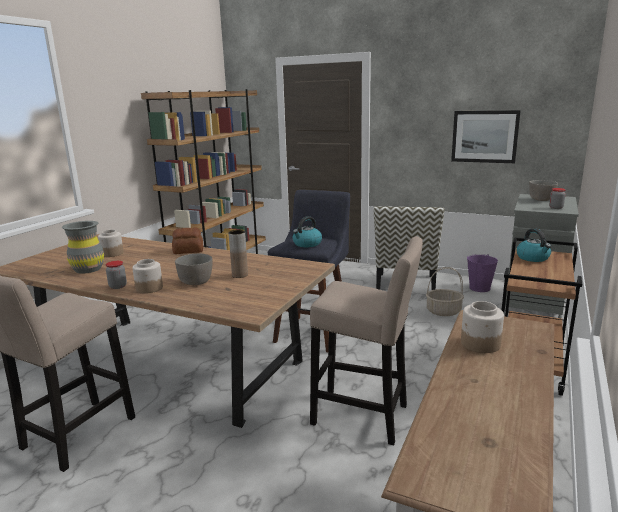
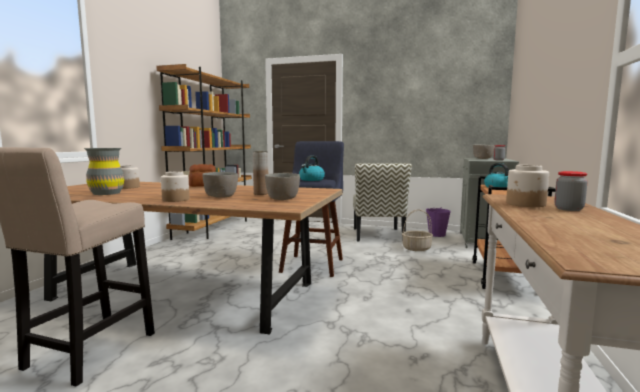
camera: 10 degrees left, 10 degrees down
jar [106,261,127,289] -> jar moved to [554,171,588,211]
beige stool [310,236,423,445] -> none
picture [451,110,521,163] -> none
none -> grey bowl [265,173,300,200]

